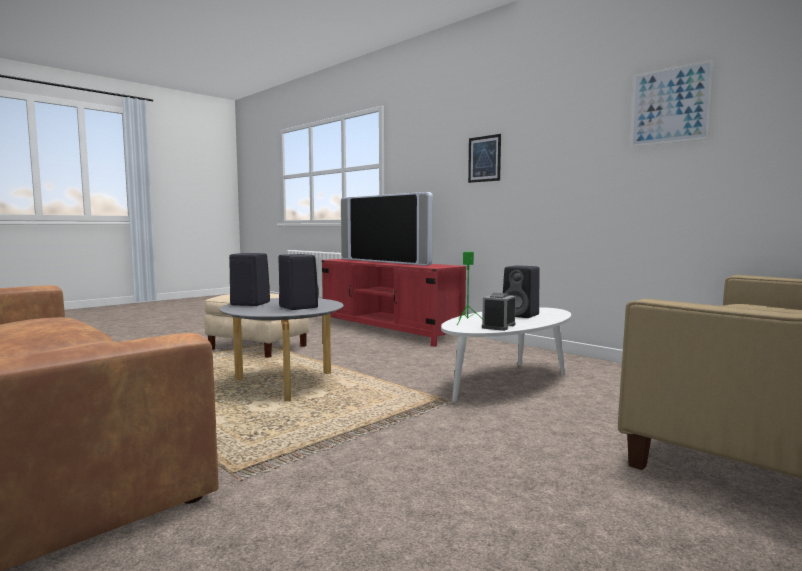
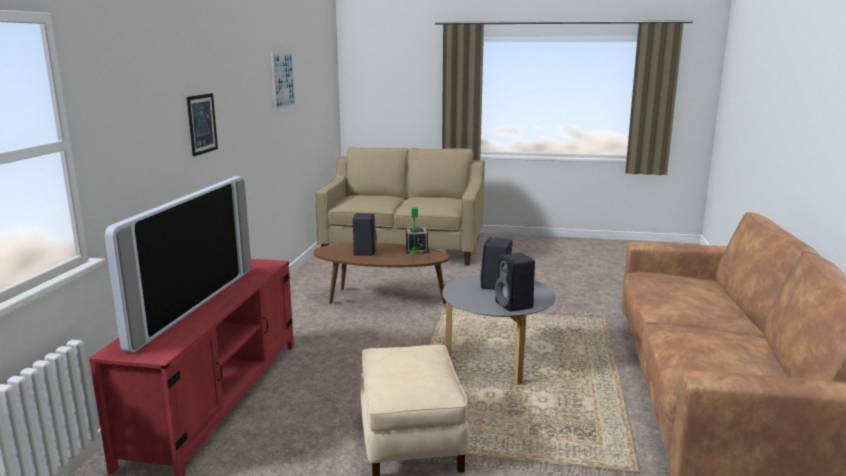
camera: 125 degrees left, 10 degrees up
white coffee table [441,307,571,403] -> brown coffee table [314,243,449,304]

